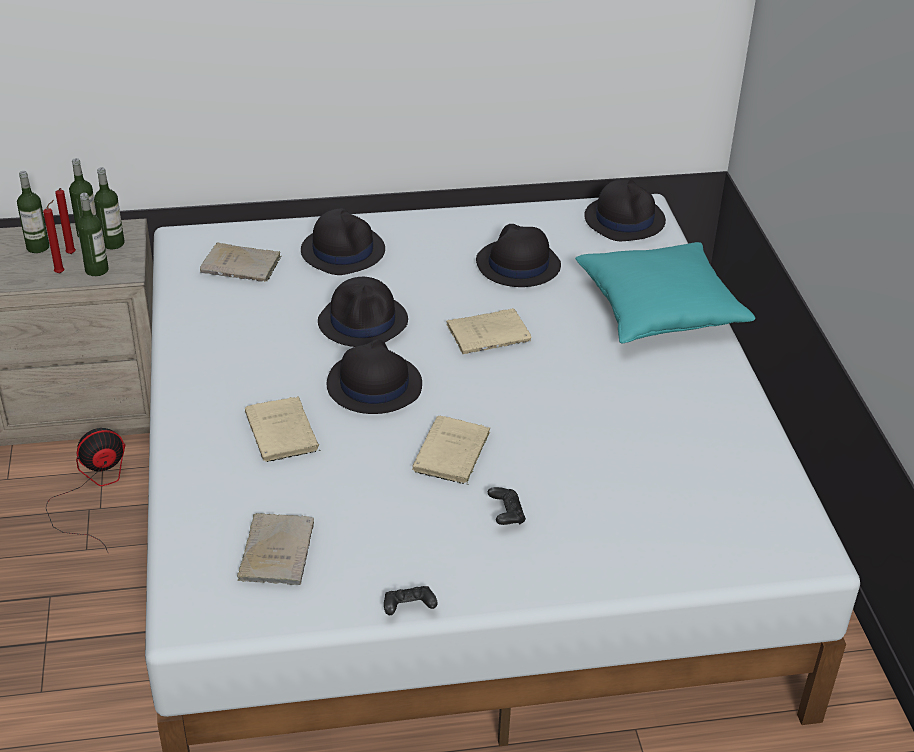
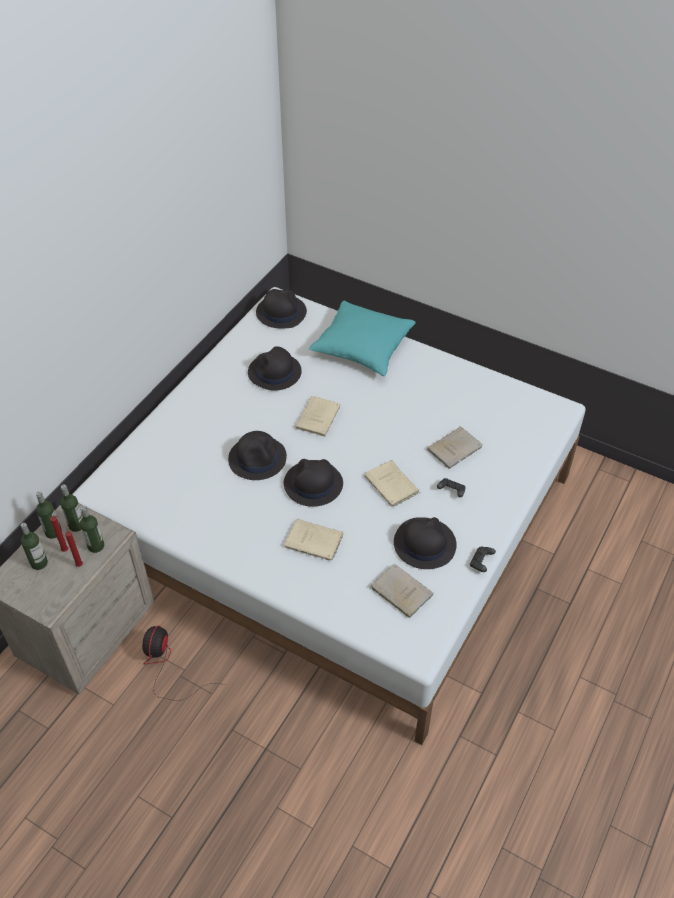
camera: 50 degrees left, 10 degrees up
beige book [200,242,282,282] -> beige book moved to [427,427,483,469]
black hat [301,209,385,275] -> black hat moved to [394,517,457,569]

